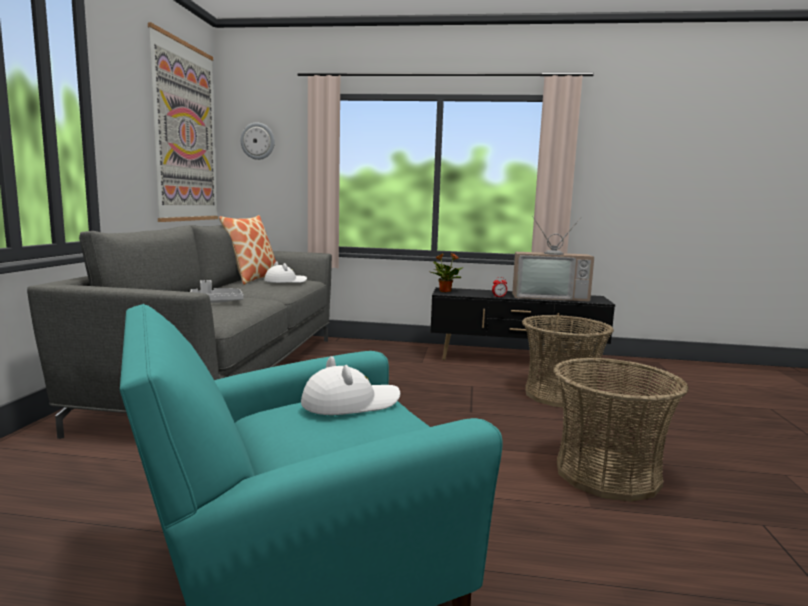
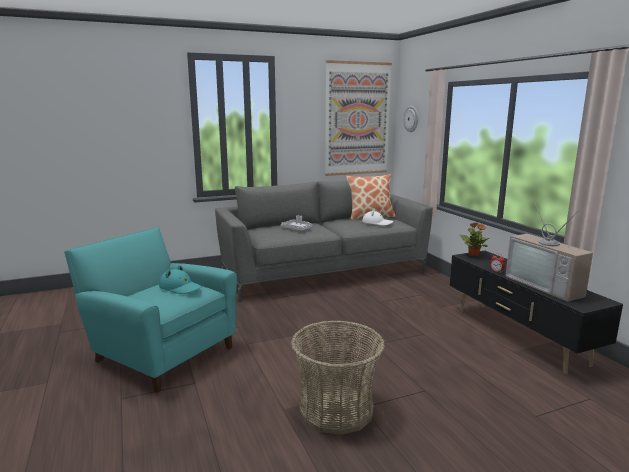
camera: 60 degrees right, 5 degrees up
white hat [301,356,400,415] -> turquoise hat [159,265,202,294]
basket [522,315,614,408] -> none

